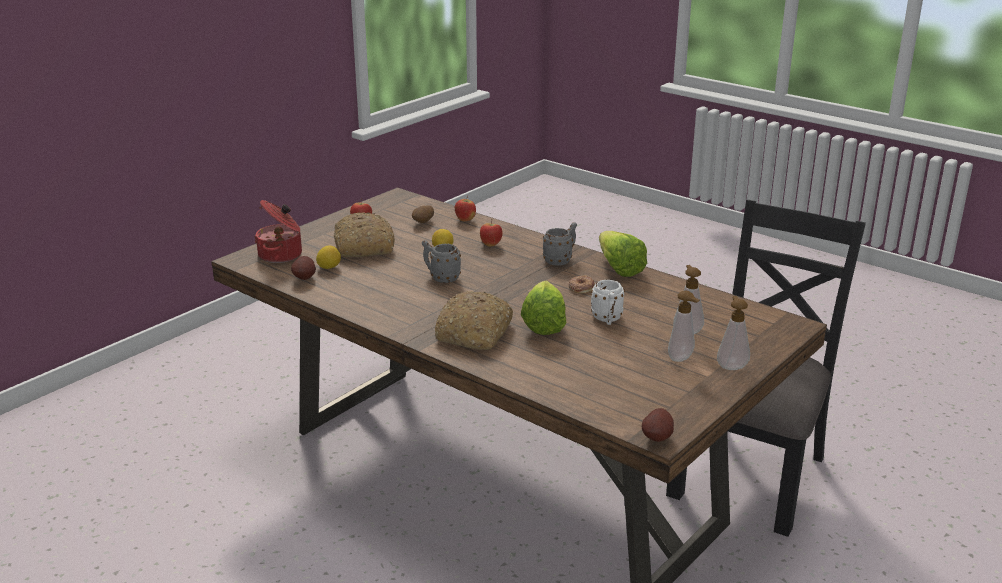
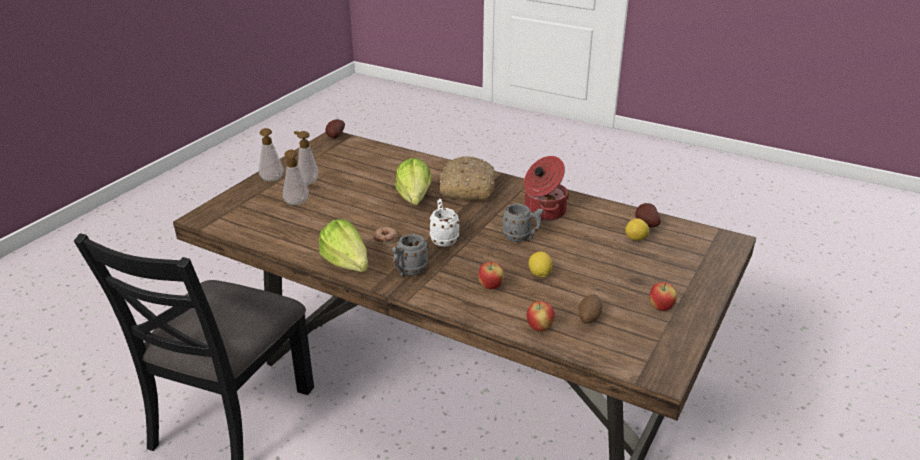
camera: 170 degrees right, 5 degrees up
cooking pot [254,200,302,263] -> cooking pot moved to [524,156,569,221]
bread [334,212,395,257] -> none
white mug [591,280,625,325] -> white mug moved to [429,199,460,247]

